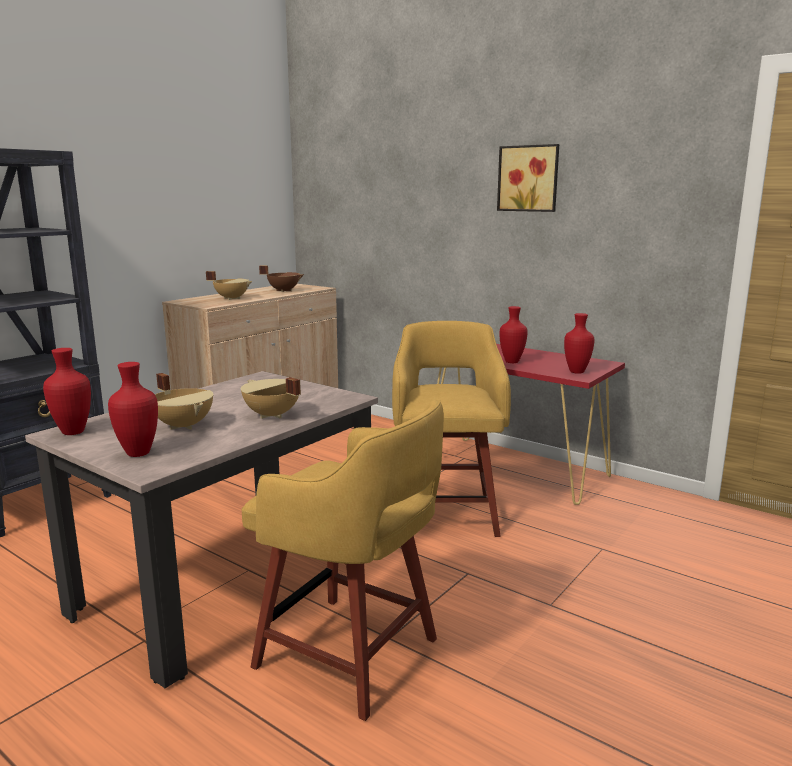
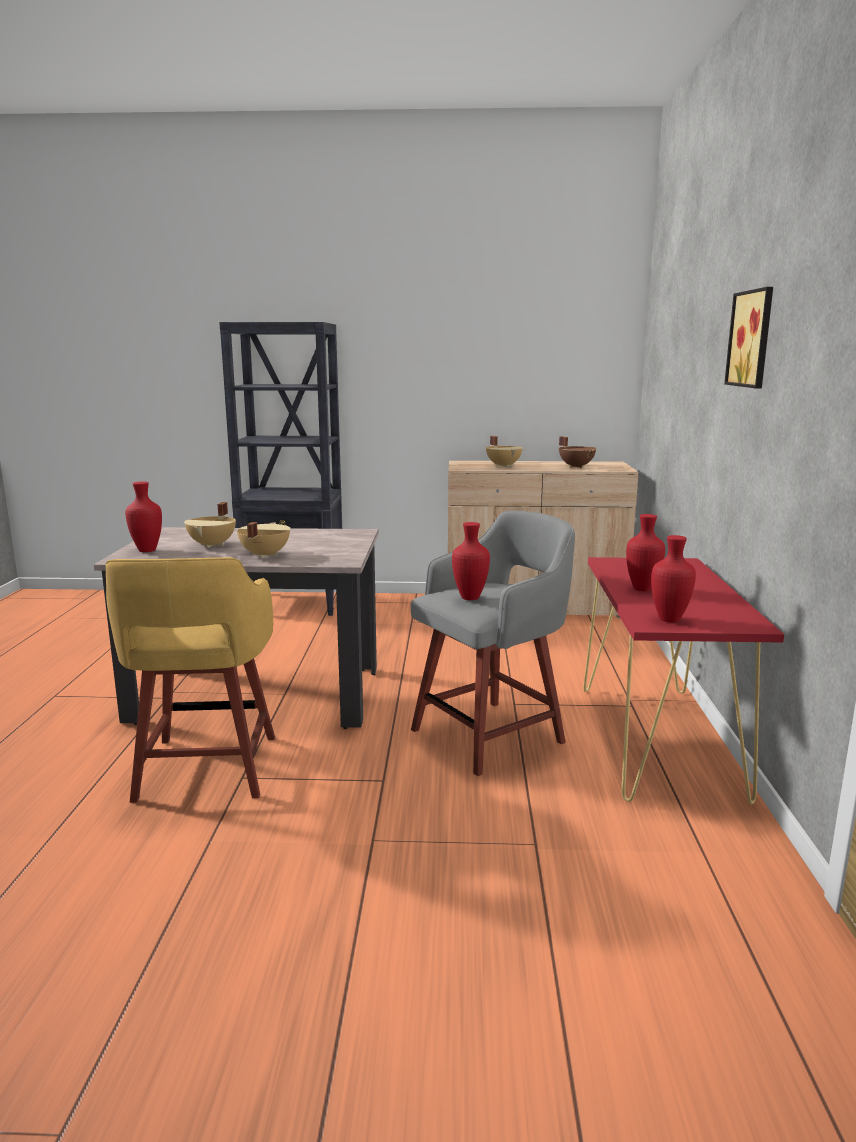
camera: 55 degrees right, 0 degrees up
red vase [43,348,91,435] -> red vase moved to [452,522,490,600]
yellow stool [392,321,511,537] -> grey stool [411,511,575,776]

